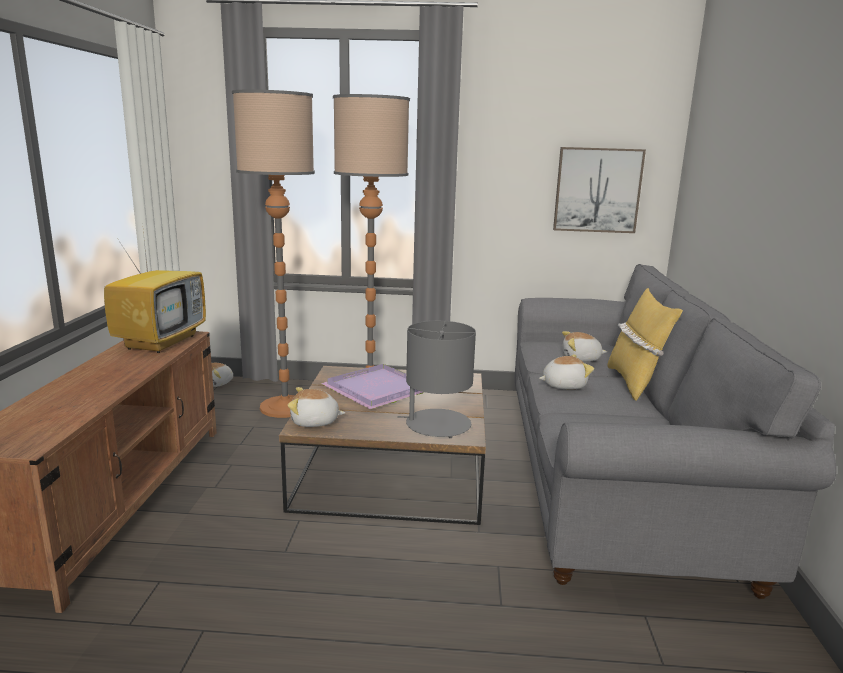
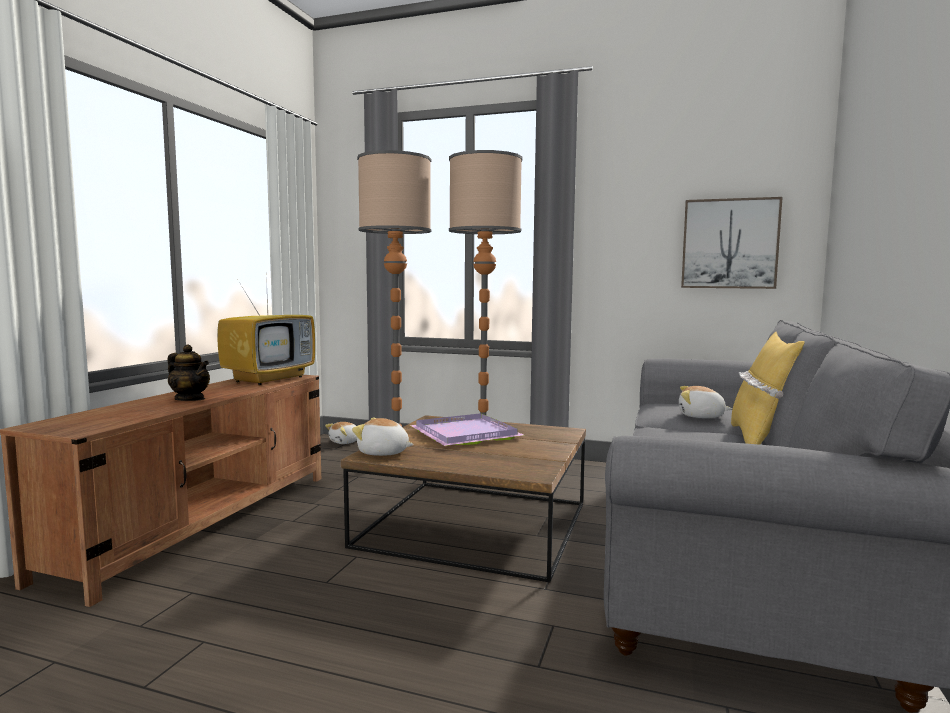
camera: 15 degrees right, 10 degrees down
grey table lamp [397,321,476,438] -> none
plush toy [539,355,594,389] -> none
none -> teapot [167,345,210,401]

